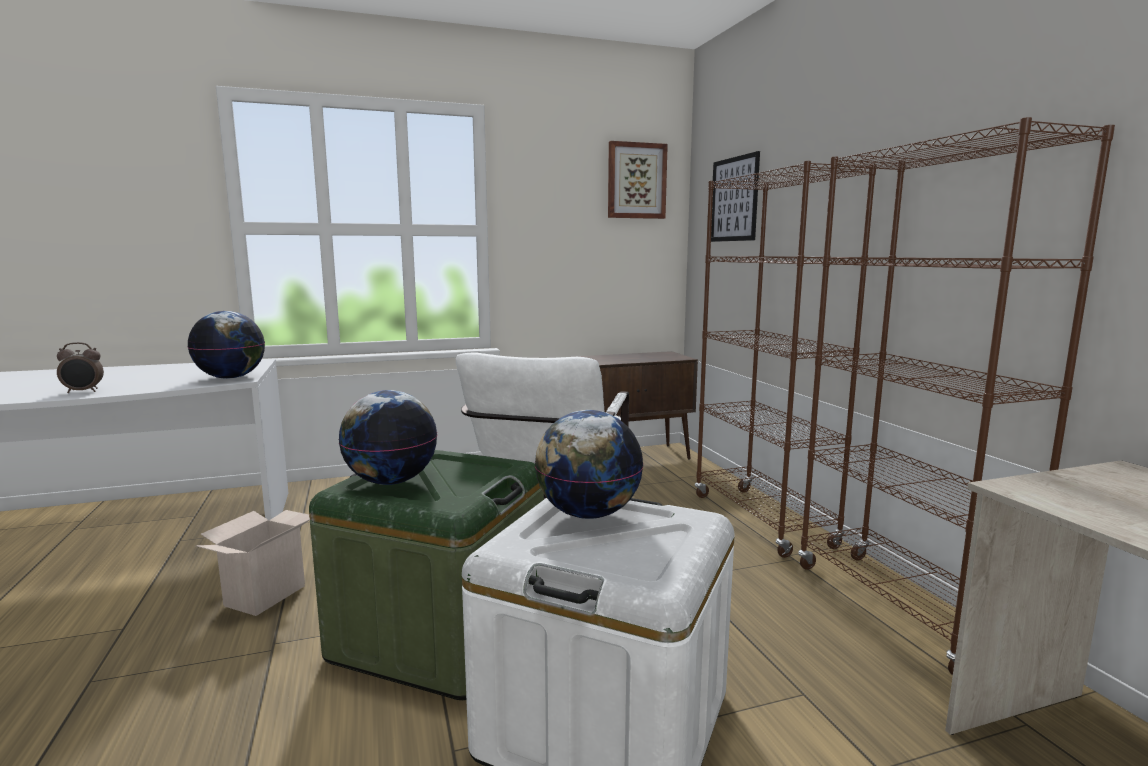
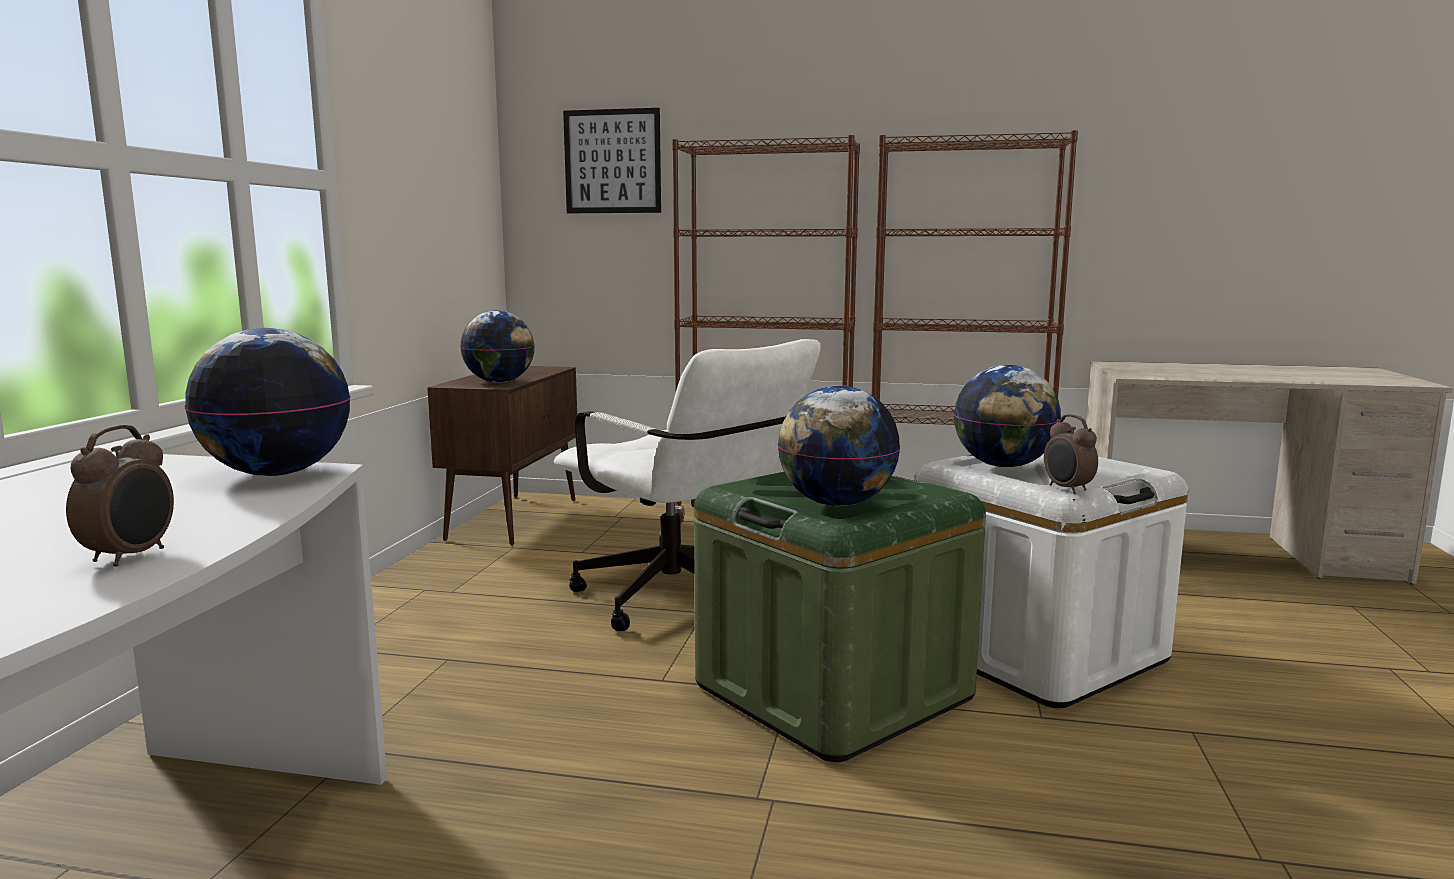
camera: 60 degrees left, 0 degrees up
cardboard box [195,510,310,616] -> none
picture [608,141,668,219] -> none
none -> globe [460,310,535,383]
none -> alarm clock [1044,414,1098,494]

